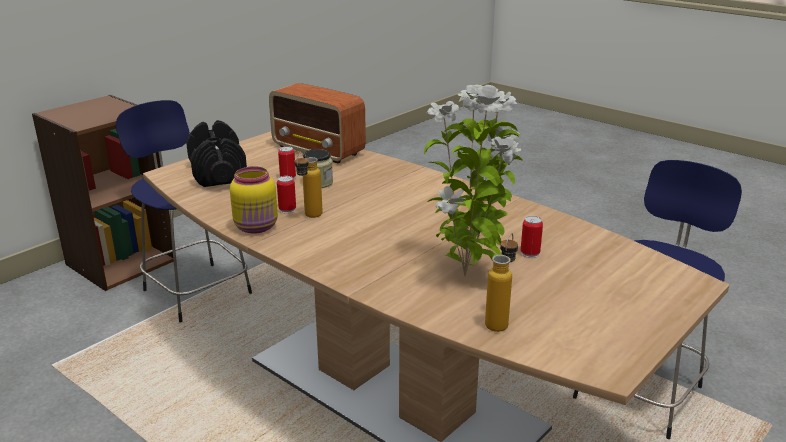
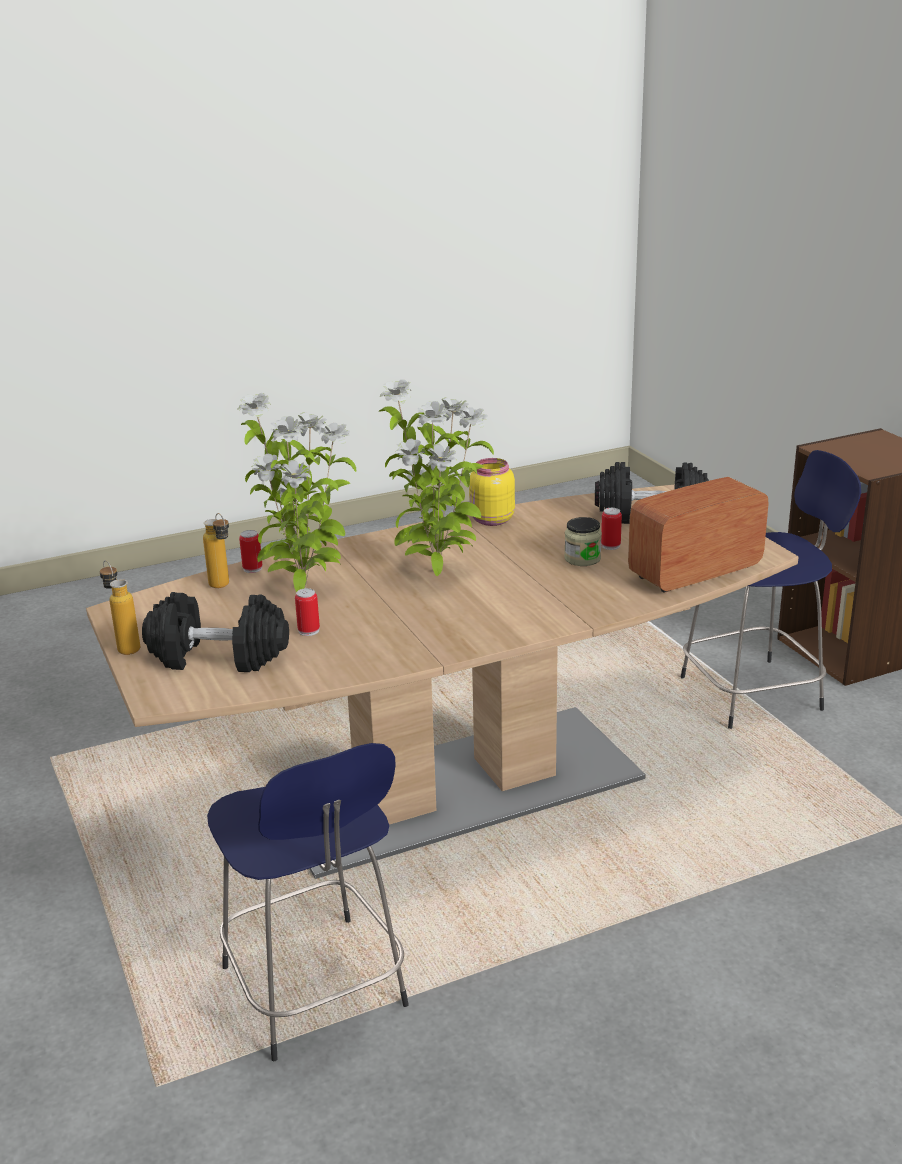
camera: 115 degrees right, 0 degrees up
can [277,176,296,214] -> can moved to [239,530,263,573]
bottle [295,152,323,218] -> bottle moved to [100,560,140,655]
none -> black dumbbell [142,592,289,672]
none -> potted plant [379,379,494,576]

